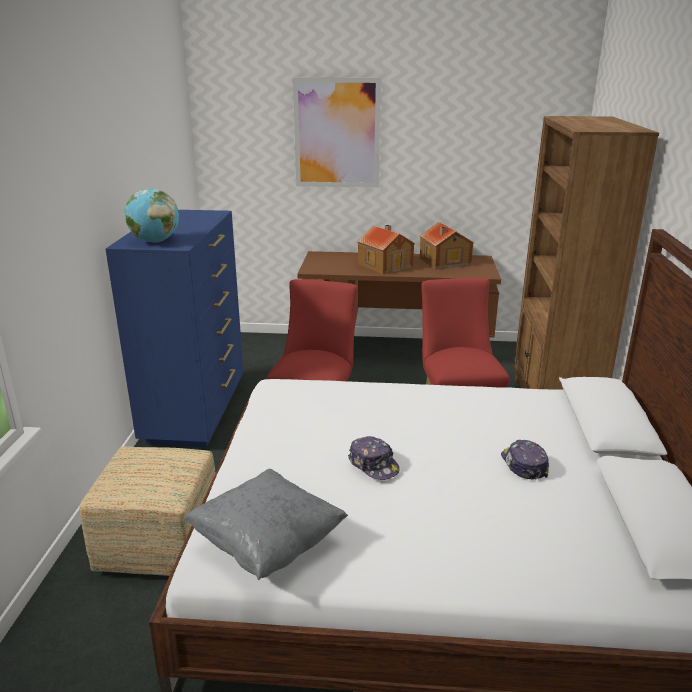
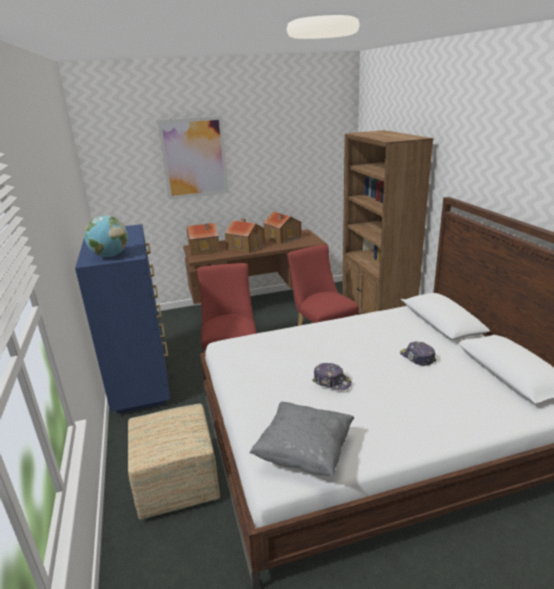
camera: 20 degrees left, 0 degrees up
none -> toy house [187,223,220,256]

